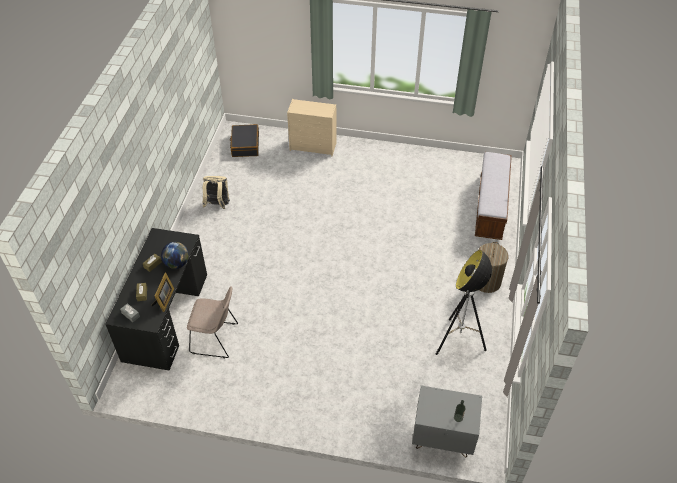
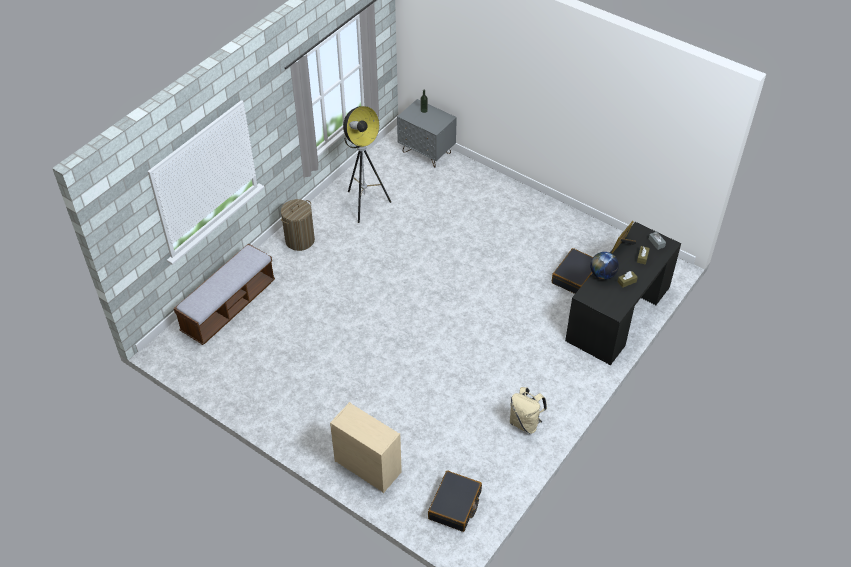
camera: 155 degrees left, 0 degrees up
beige chair [187,286,238,358] -> black suitcase [552,248,593,294]

